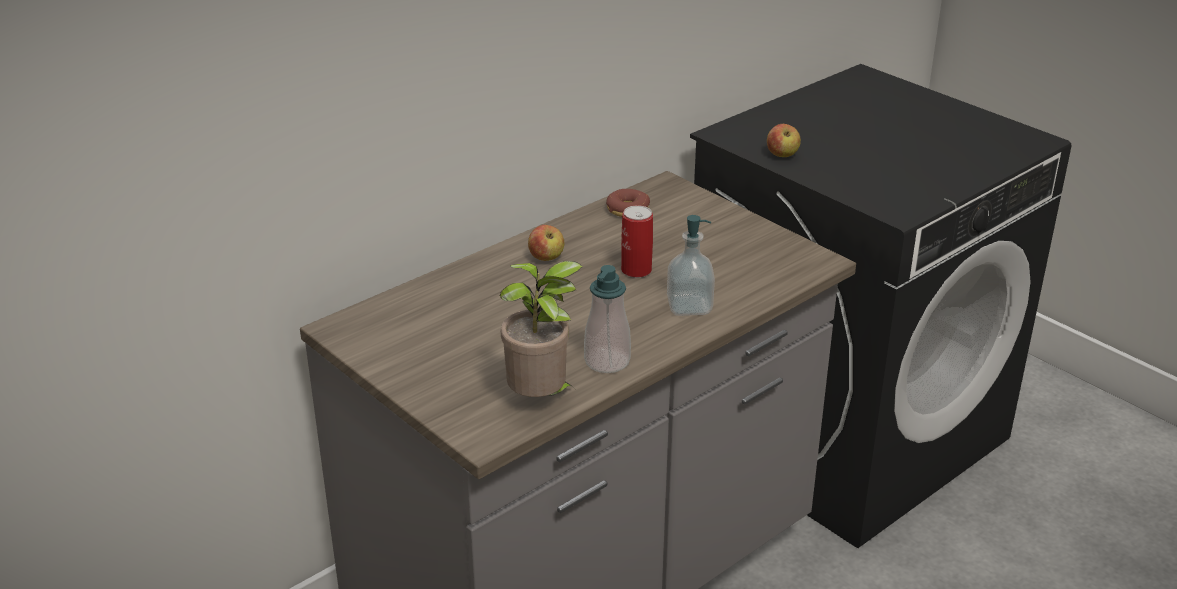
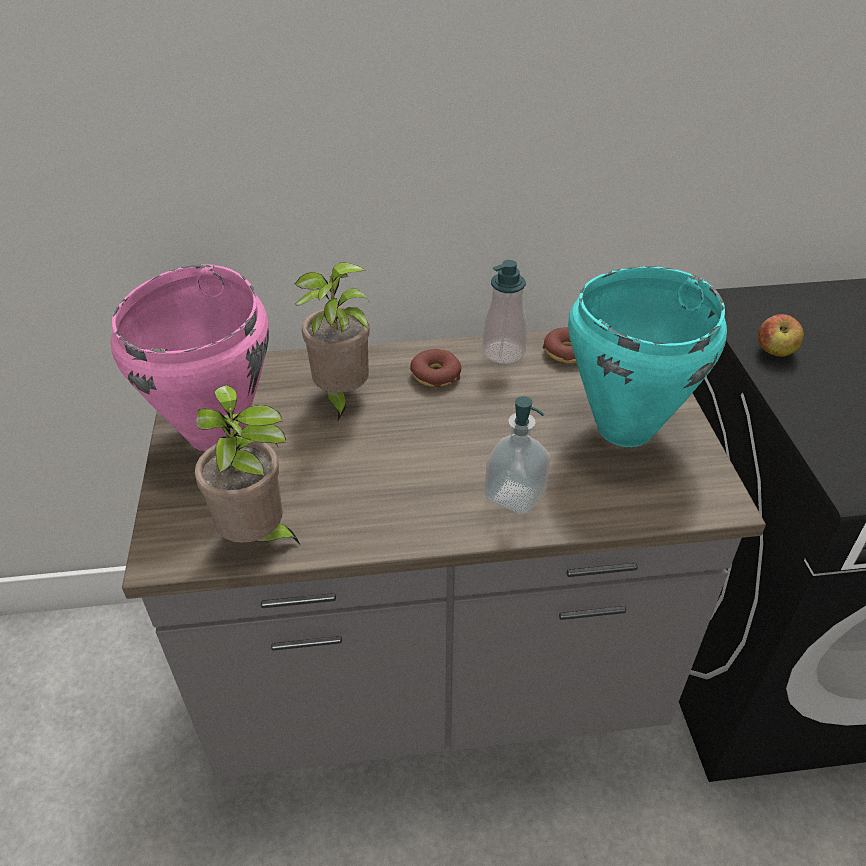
camera: 35 degrees right, 10 degrees up
apple [528,225,564,261] -> donut [410,349,461,387]
soap dispenser [584,265,631,373] -> soap dispenser moved to [482,260,527,364]
can [621,205,653,278] -> none
none -> pink cooking pot [111,264,269,451]
none -> potted plant [294,262,370,421]
none -> turquoise cooking pot [568,266,727,447]

